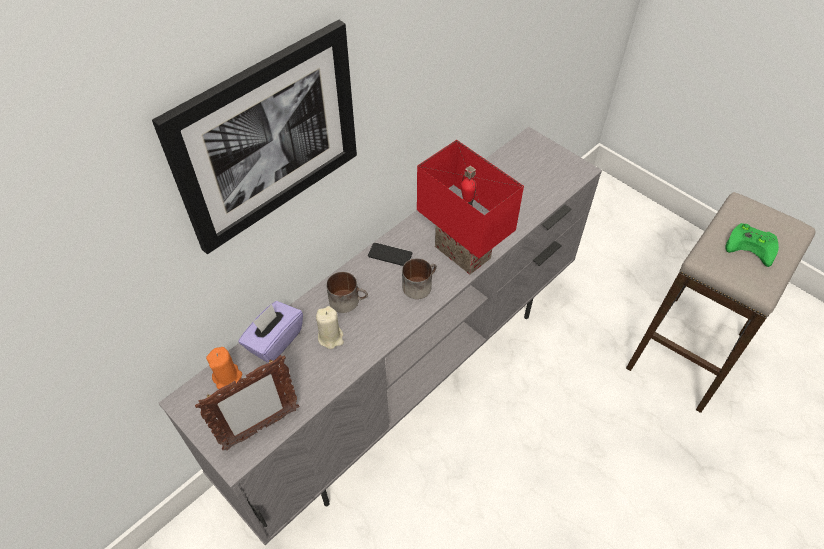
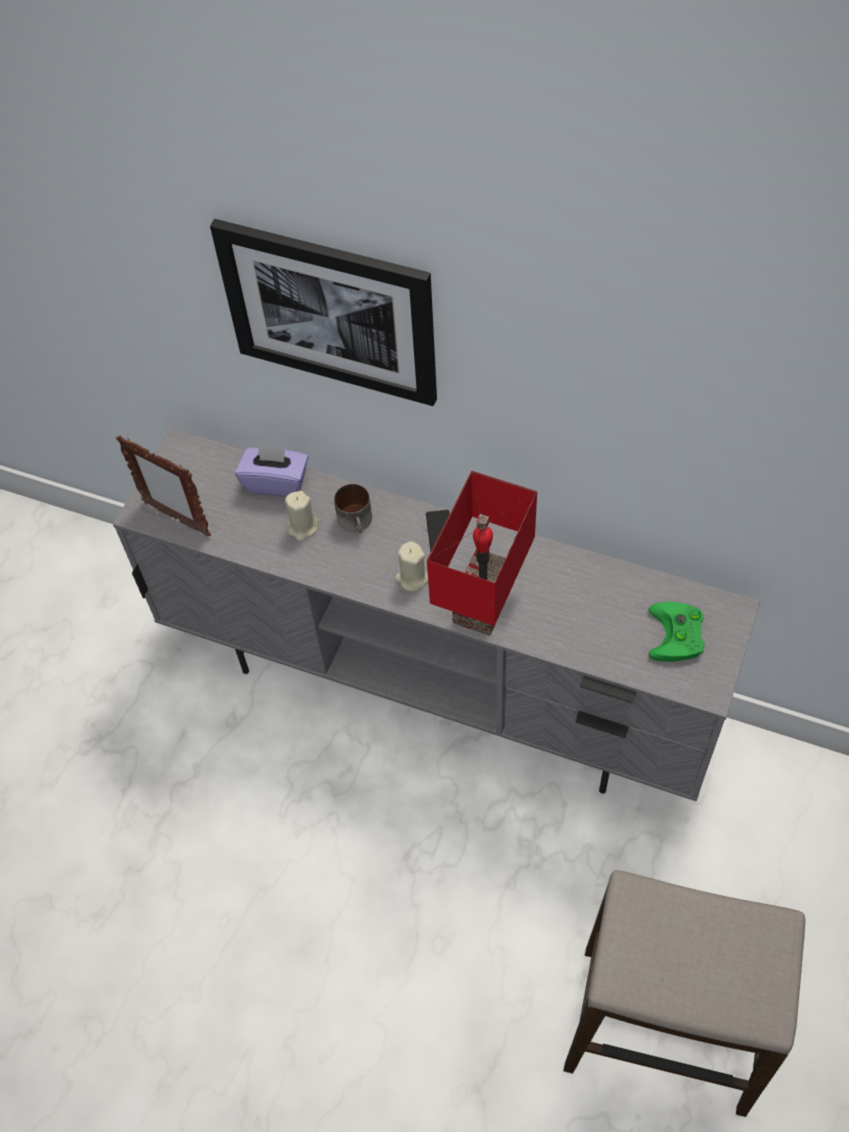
camera: 70 degrees right, 5 degrees up
orange candle [206,347,242,389] -> none
mug [402,258,437,299] -> beige candle [395,541,428,592]
green game controller [725,223,779,267] -> green game controller moved to [648,602,705,662]

